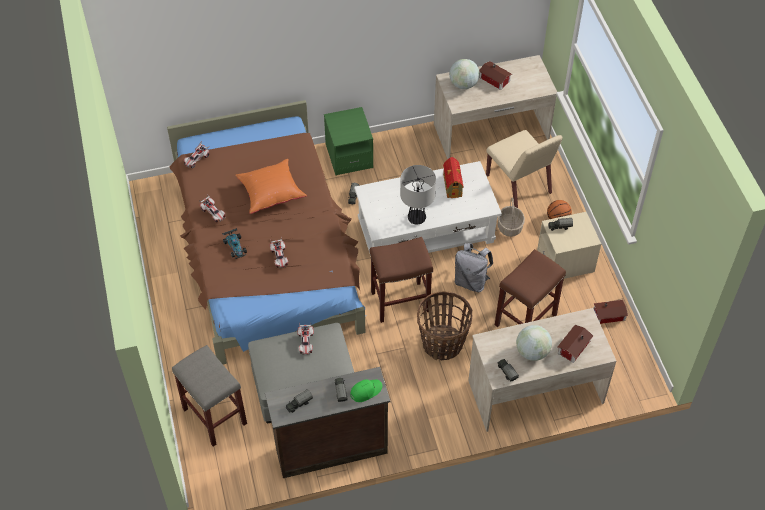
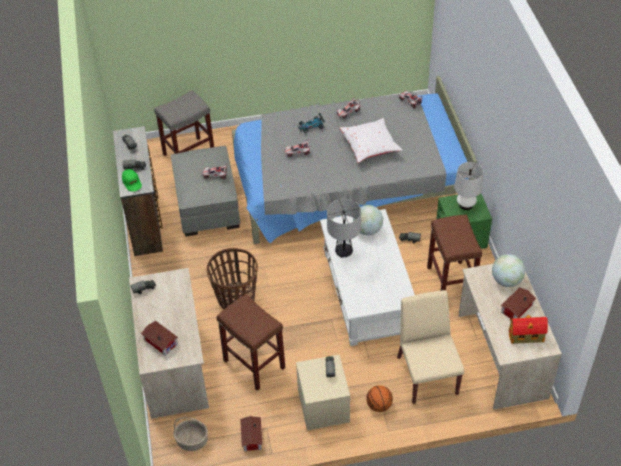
camera: 95 degrees right, 5 degrees down
brown bed [167,100,366,364] -> grey bed [232,76,477,244]
orange pillow [235,159,307,214] -> white pillow [340,118,403,163]
brown stool [370,237,433,323] -> brown stool moved to [427,215,482,291]
toy house [443,157,464,198] -> toy house moved to [509,315,548,344]
grey backpack [455,243,493,292] -> none
beige chair [486,130,563,208] -> beige chair turned 105 degrees clockwise [397,290,464,404]
basket [498,198,525,237] -> basket moved to [174,417,208,451]
globe [516,325,552,361] -> globe moved to [353,205,383,235]
none -> white table lamp [454,162,483,210]

